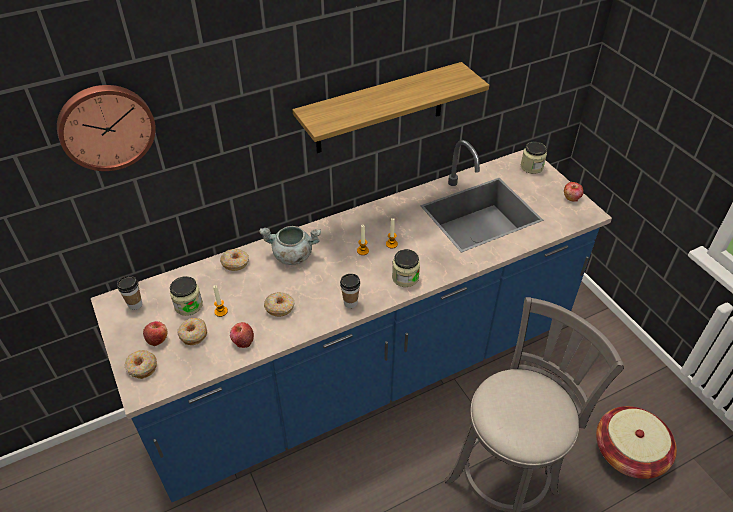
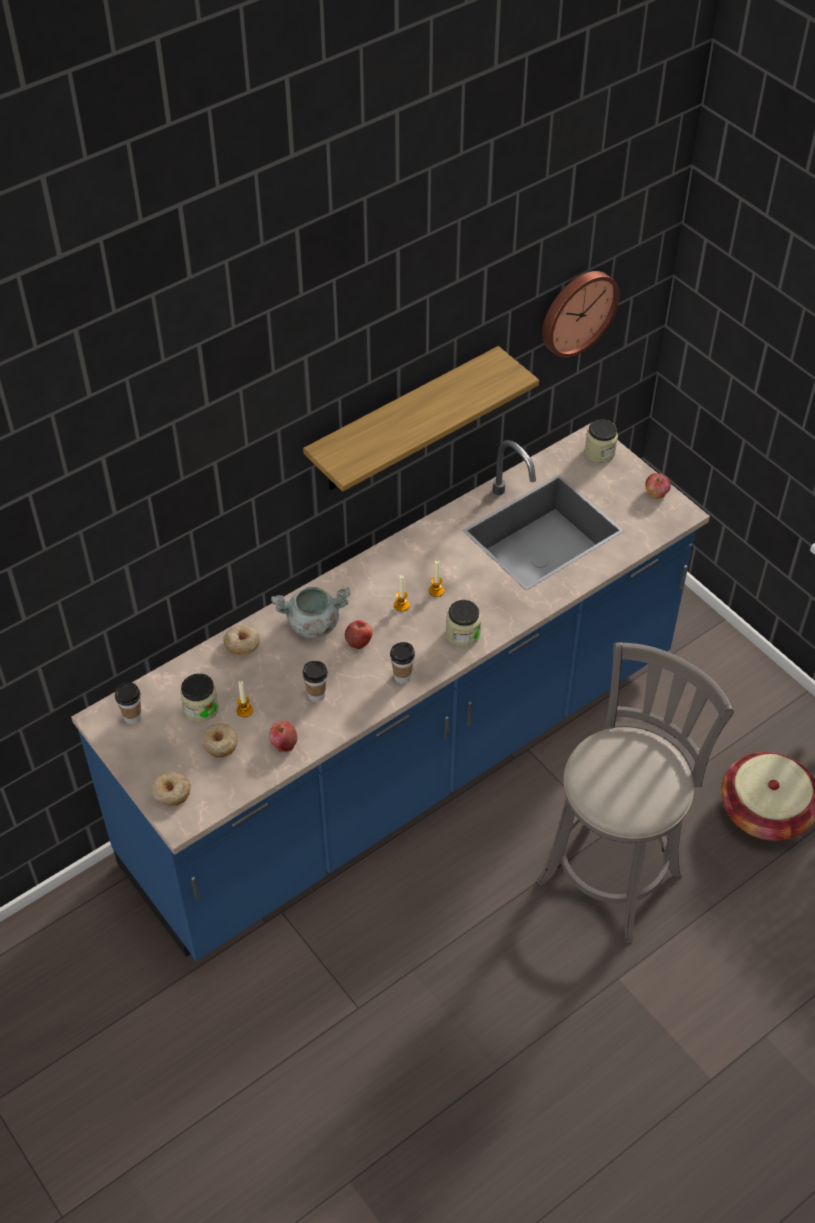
camera: 10 degrees left, 5 degrees up
wall clock [57,85,156,171] -> wall clock moved to [542,271,619,358]
apple [143,321,167,346] -> apple moved to [345,620,373,649]
donut [264,292,295,317] -> cup [302,661,328,702]

